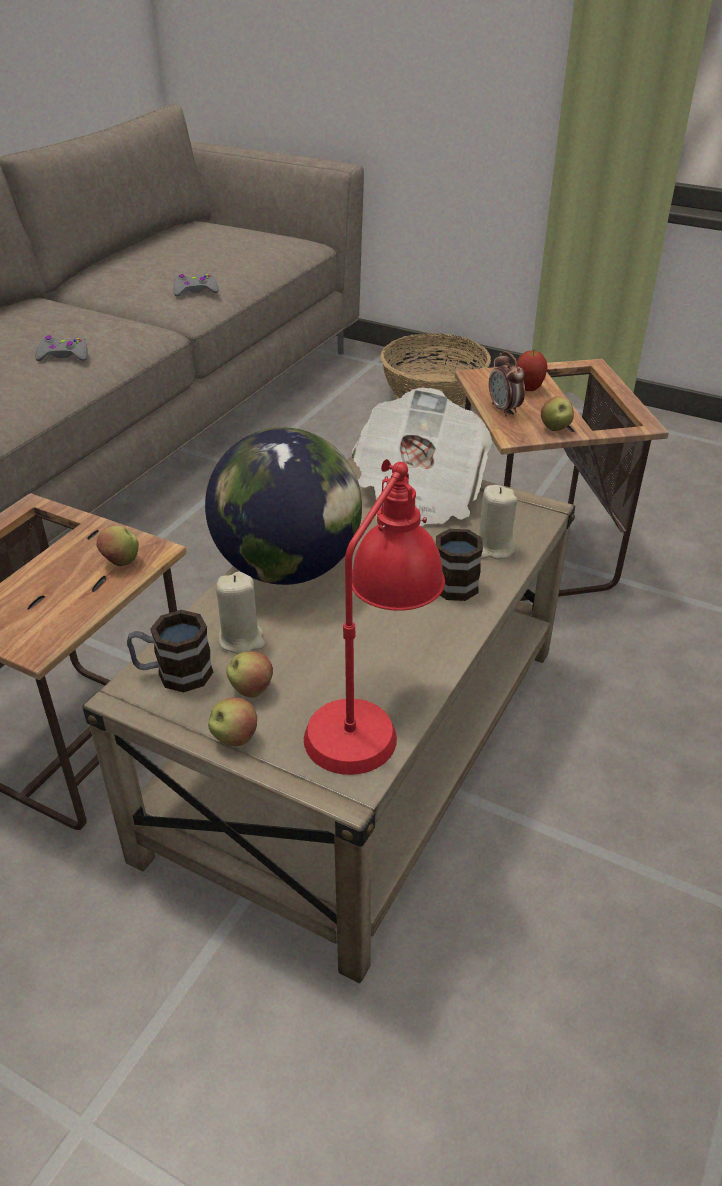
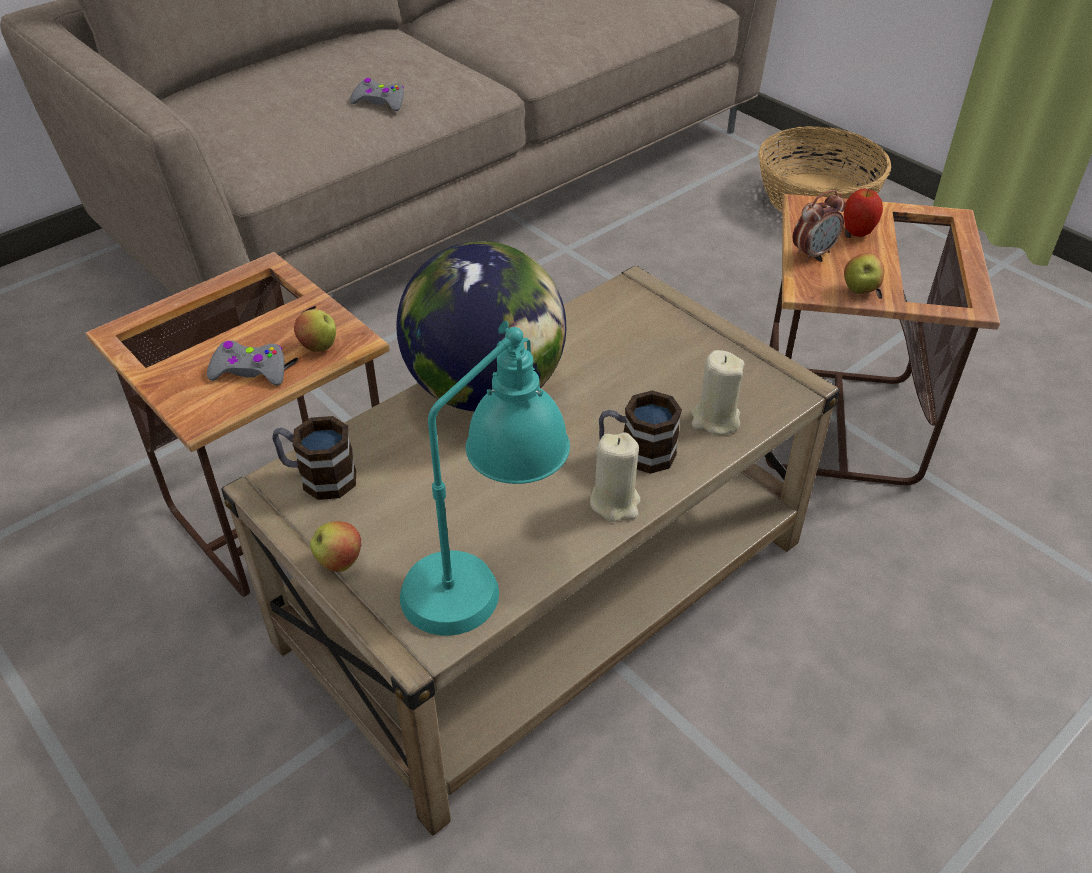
camera: 20 degrees right, 5 degrees up
grey game controller [173,273,219,296] -> grey game controller moved to [207,341,284,385]
beige candle [216,572,265,654] -> beige candle moved to [590,432,640,522]
apple [226,651,273,697] -> none
red table lamp [304,459,445,775] -> turquoise table lamp [400,321,570,636]
newspaper [352,388,492,526] -> none
alarm clock [489,351,525,416] -> alarm clock turned 120 degrees counterclockwise [793,190,846,262]

